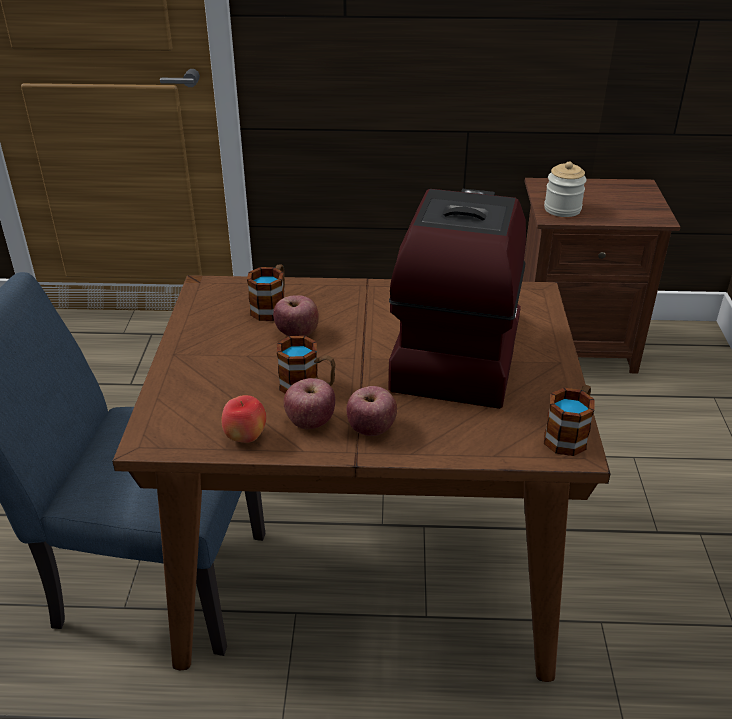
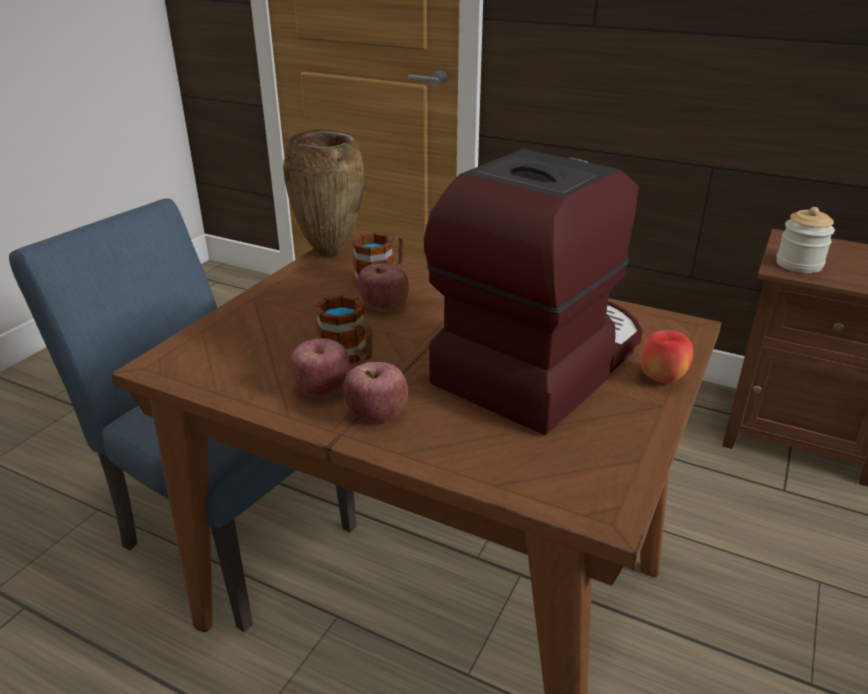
camera: 25 degrees right, 5 degrees down
apple [221,395,266,443] -> apple moved to [641,330,693,384]
mug [544,385,595,456] -> none
none -> brown vase [283,129,364,257]

